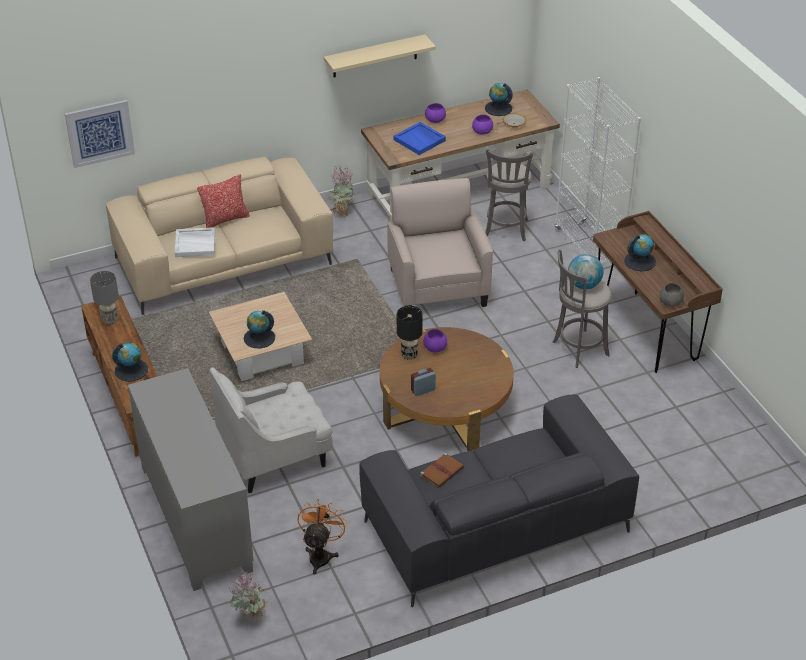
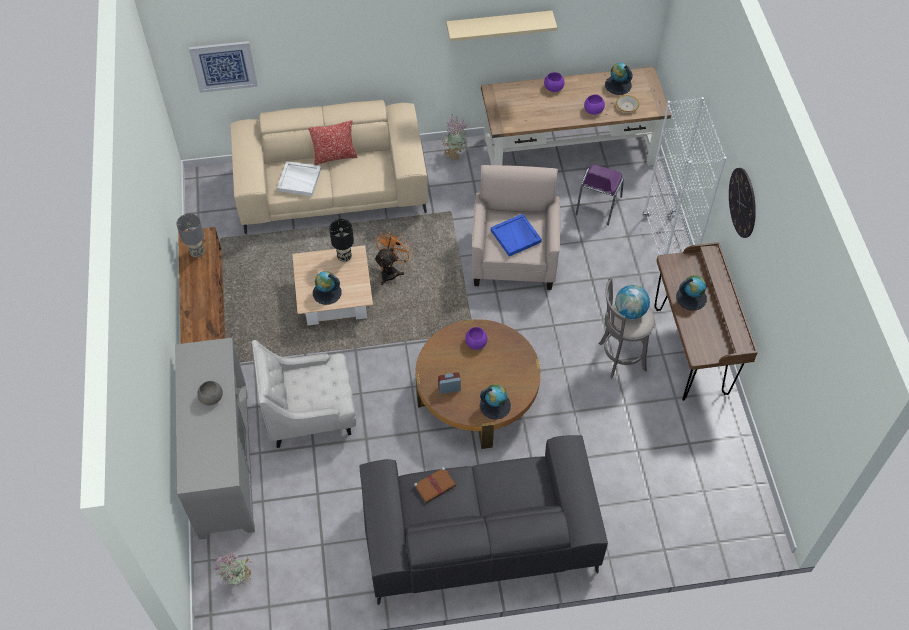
camera: 15 degrees right, 15 degrees up
globe [112,342,148,382] -> globe moved to [480,384,511,420]
orange fan [298,499,348,575] -> orange fan moved to [374,230,413,285]
blue tray [394,122,446,155] -> blue tray moved to [491,214,542,257]
black table lamp [397,306,423,360] -> black table lamp moved to [329,219,354,262]
grey stool [485,149,533,241] -> purple chair [576,165,624,225]
grey bowl [660,283,684,307] -> grey bowl moved to [197,381,223,405]
none -> wall clock [729,168,756,238]

